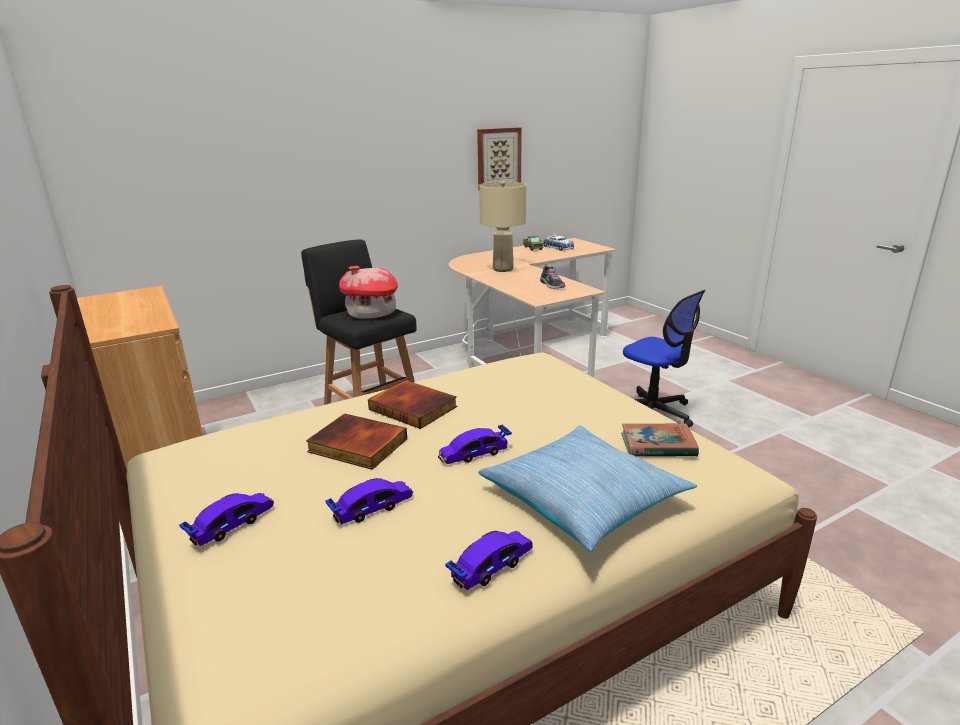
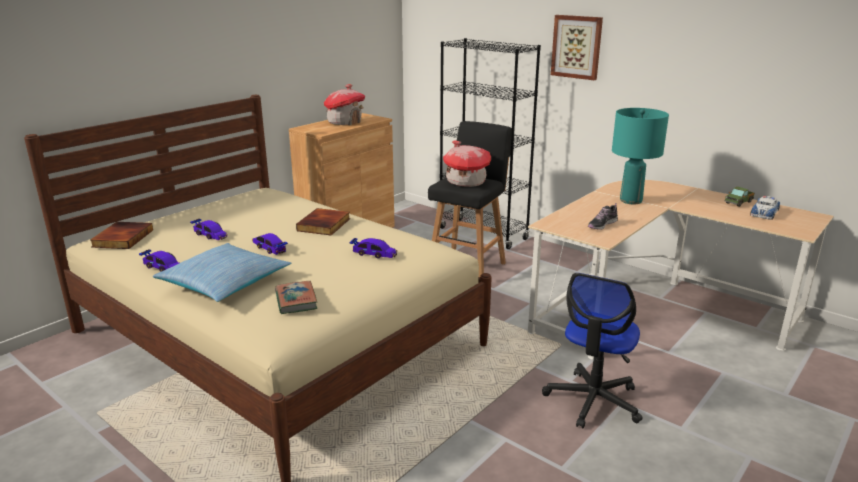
camera: 70 degrees right, 0 degrees up
toy car [179,493,274,546] -> toy car moved to [349,238,397,258]
book [306,413,407,470] -> book moved to [90,222,153,249]
picture [477,127,522,190] -> picture moved to [551,15,603,80]
beige table lamp [479,181,526,272] -> turquoise table lamp [612,108,669,204]
none -> toy house [324,84,365,125]
none -> black bookcase [440,38,541,249]

